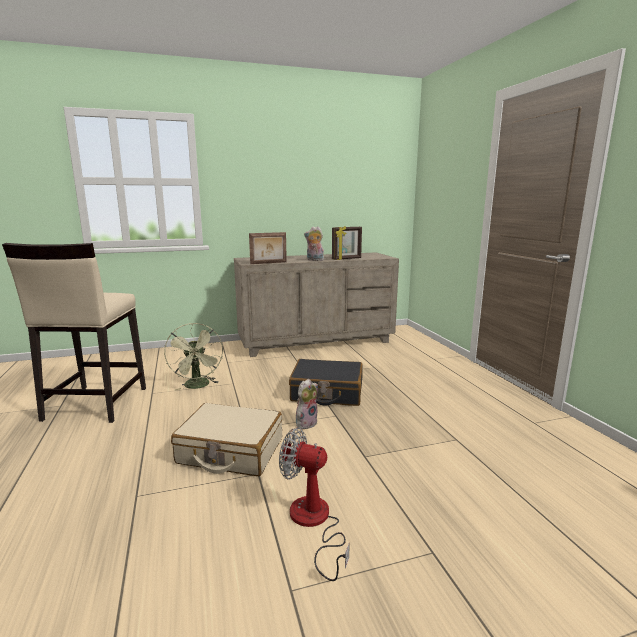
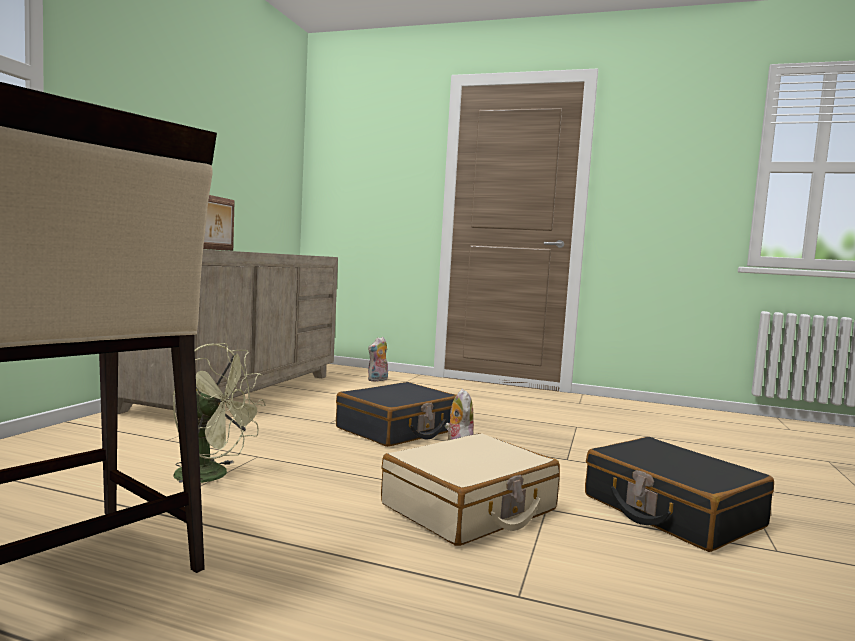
camera: 55 degrees left, 10 degrees down
fan [279,427,350,581] -> black suitcase [585,437,774,552]
plush toy [304,226,324,261] -> plush toy moved to [368,337,388,382]
picture frame [332,226,362,260] -> none

